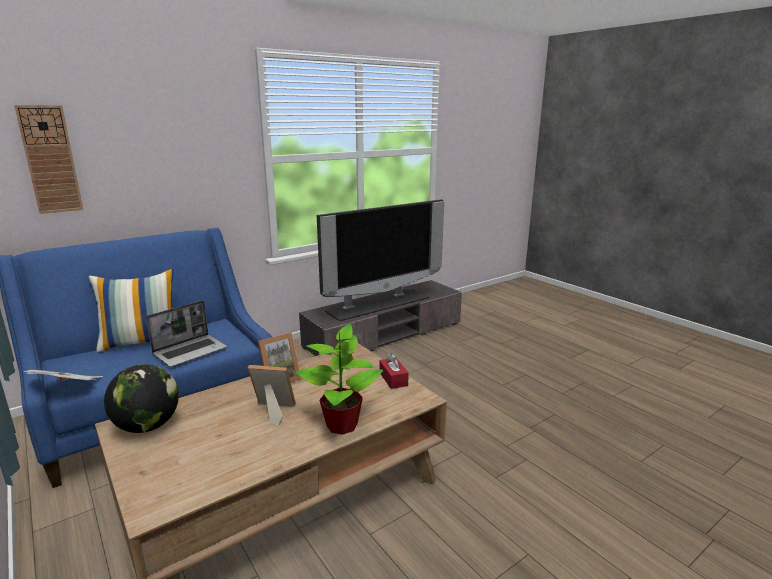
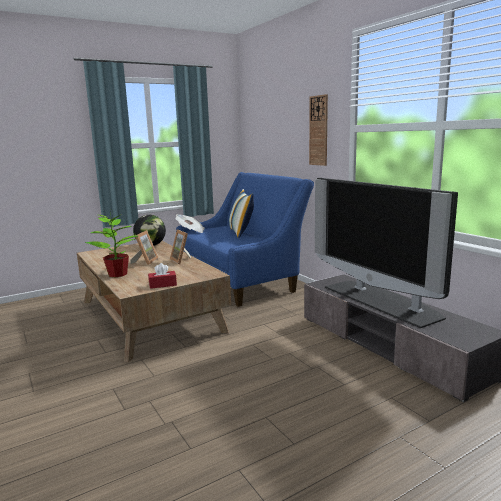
camera: 95 degrees right, 5 degrees down
wall clock [14,105,83,214] -> wall clock moved to [309,94,328,166]
laptop [146,300,227,367] -> none

